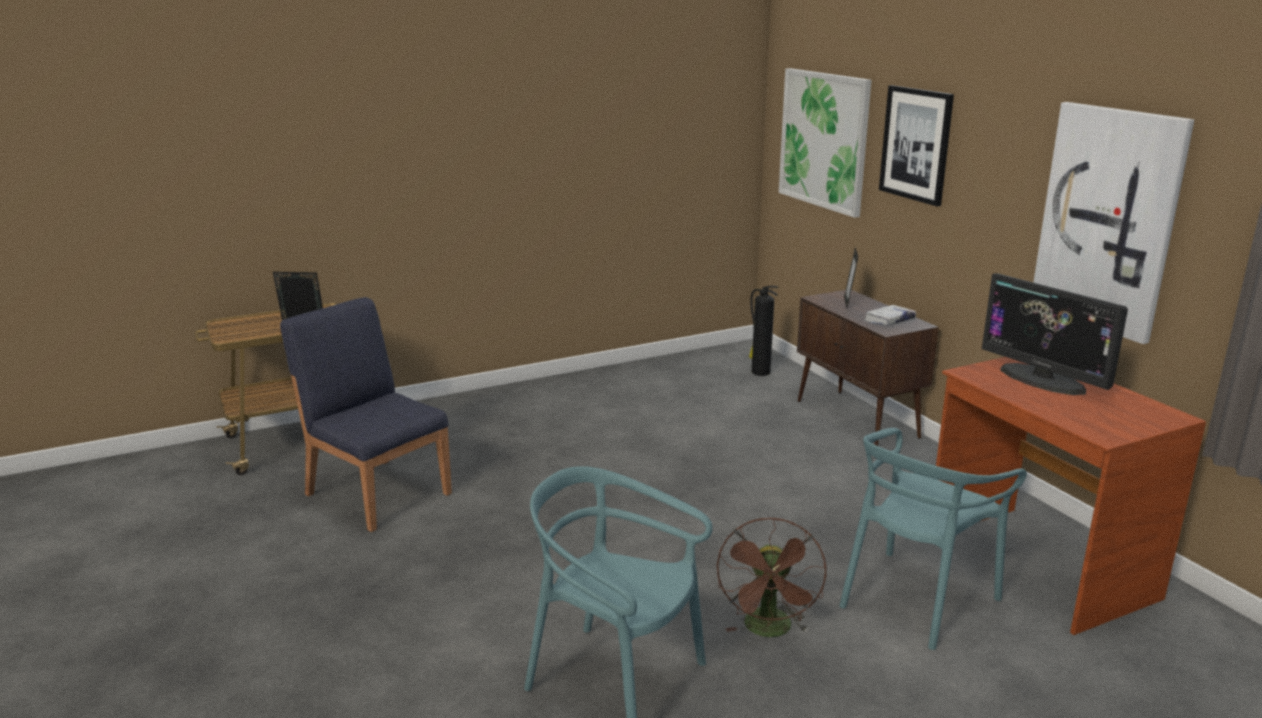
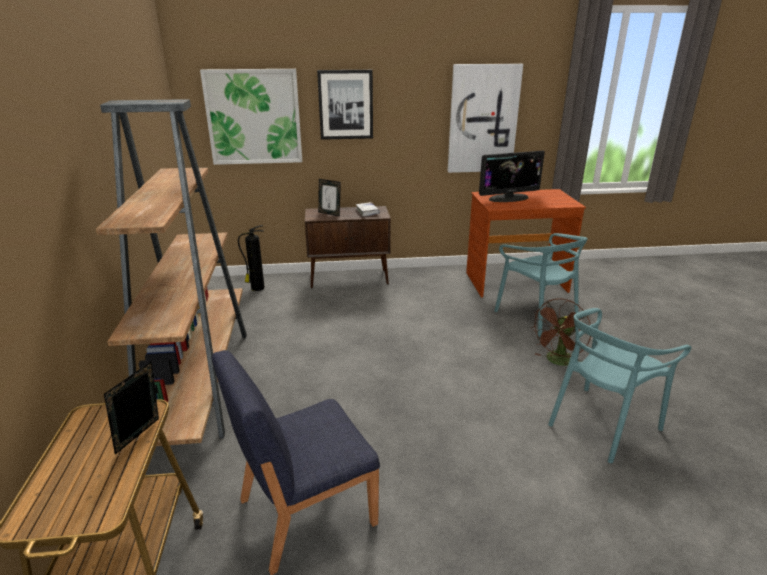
camera: 70 degrees left, 5 degrees up
brown fan [717,517,826,637] -> brown fan turned 105 degrees clockwise [531,298,591,366]
none -> brown bookcase [96,99,247,446]

